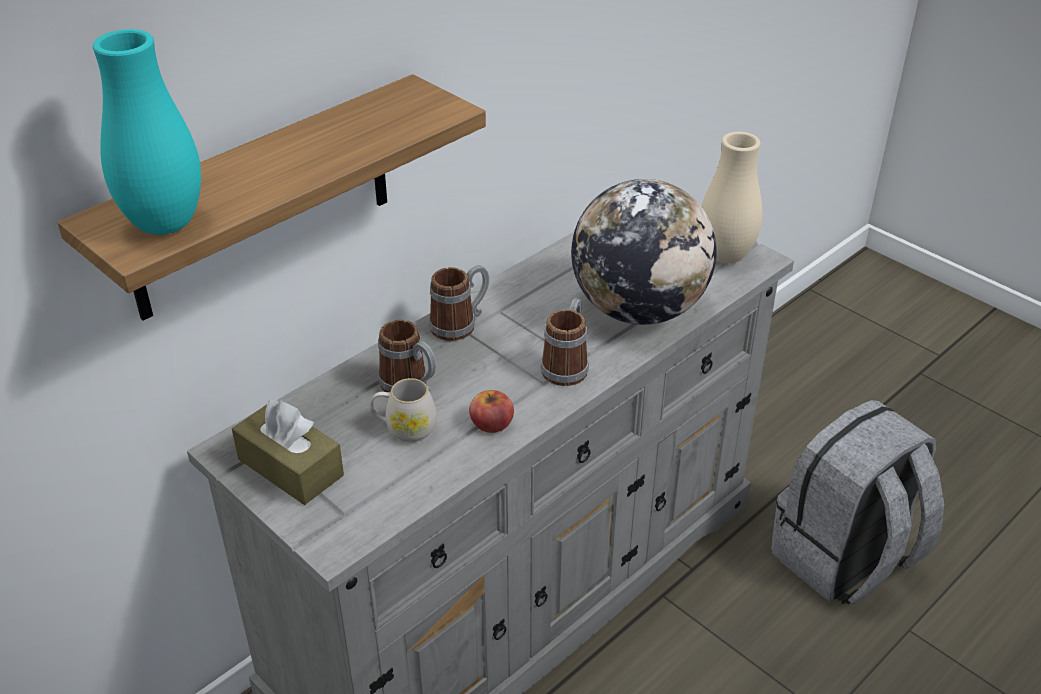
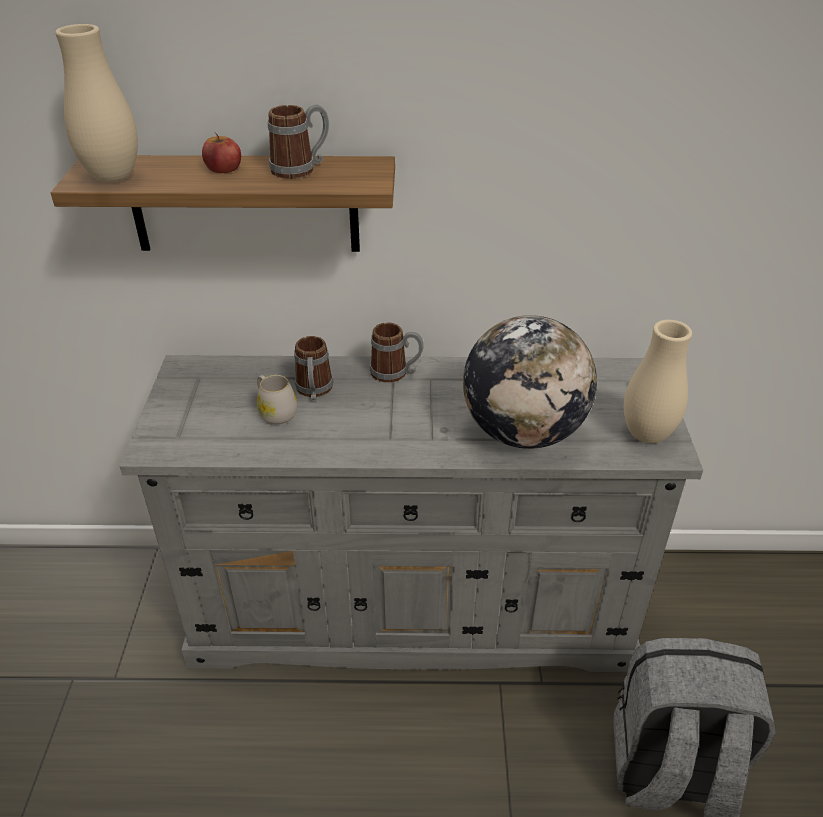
camera: 45 degrees right, 0 degrees up
turquoise vase [93,29,201,235] -> beige vase [55,24,138,182]
brown tissue box [232,400,344,505] -> none
apple [469,390,514,433] -> apple moved to [202,132,241,173]
mug [540,298,589,386] -> mug moved to [268,105,329,179]

